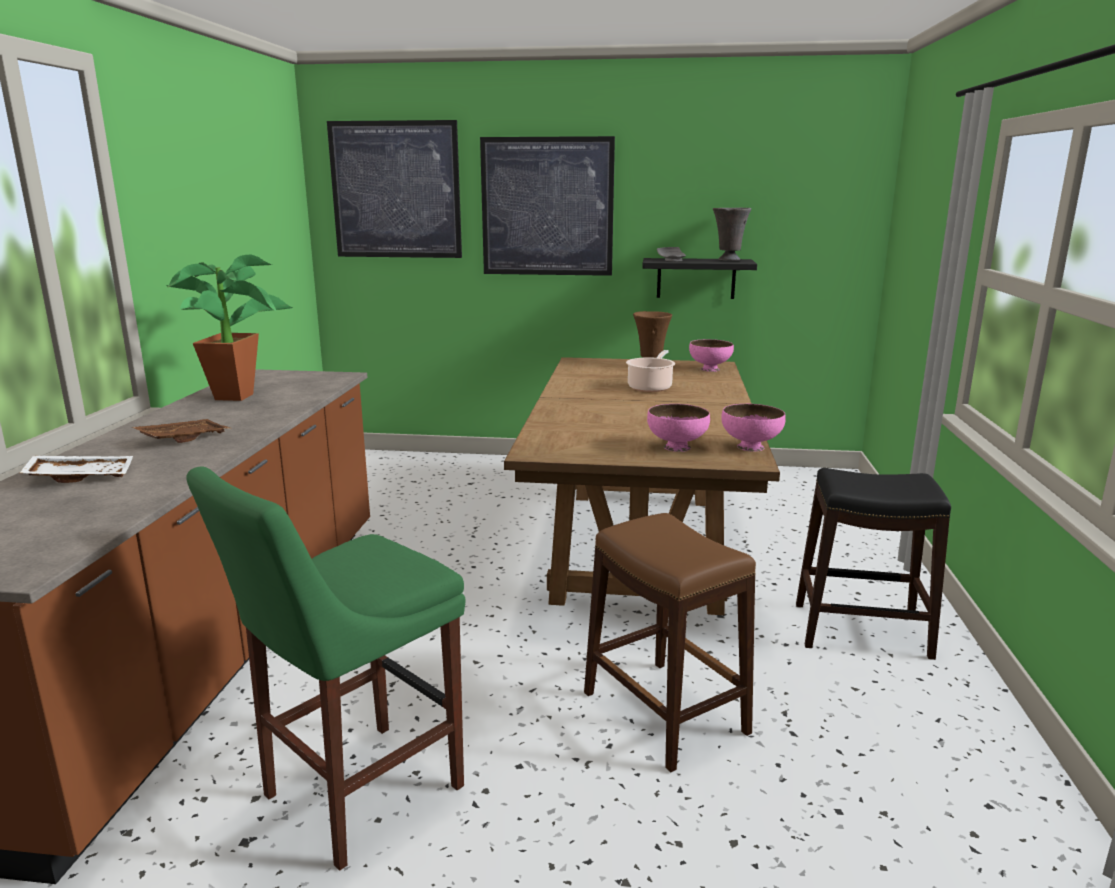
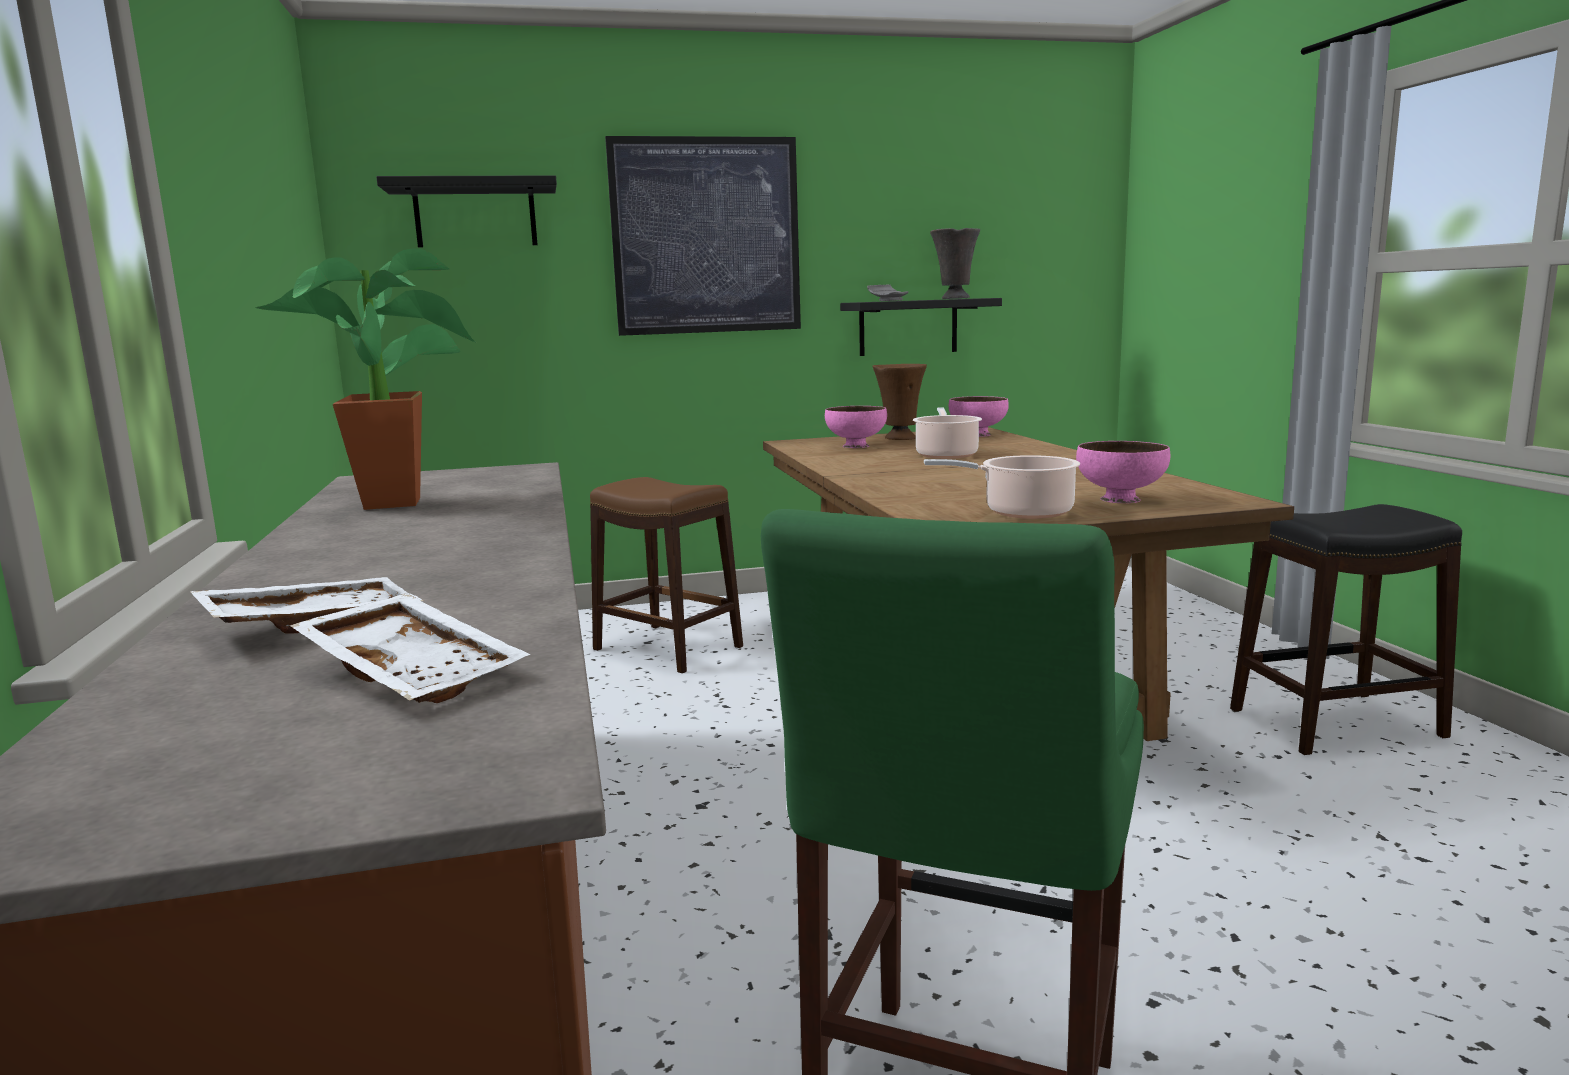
camera: 20 degrees left, 5 degrees down
brown tray [132,419,230,443] -> none
picture [327,120,462,258] -> black shelf [376,175,557,247]
brown stool [584,513,756,772] -> brown stool moved to [590,477,743,673]
pink bowl [721,404,786,452] -> pink bowl moved to [825,406,887,448]
none -> white tray [289,593,530,703]
none -> cooking pot [924,455,1080,519]

